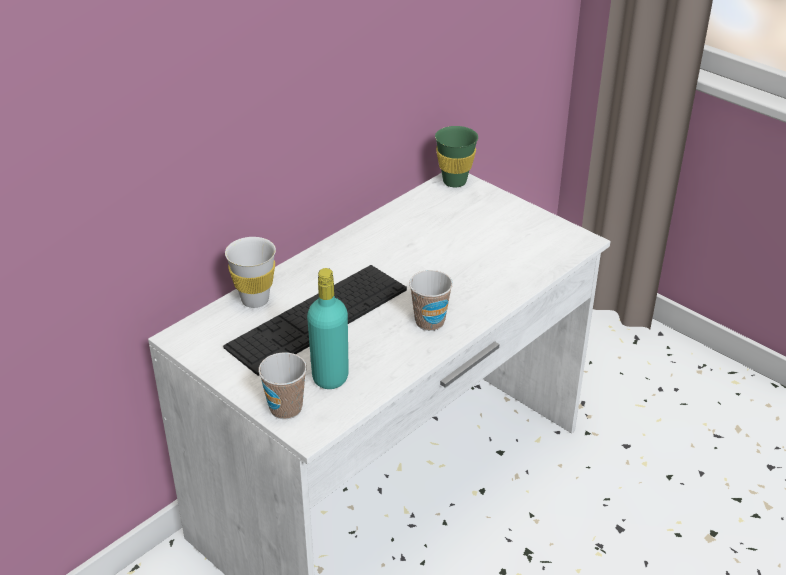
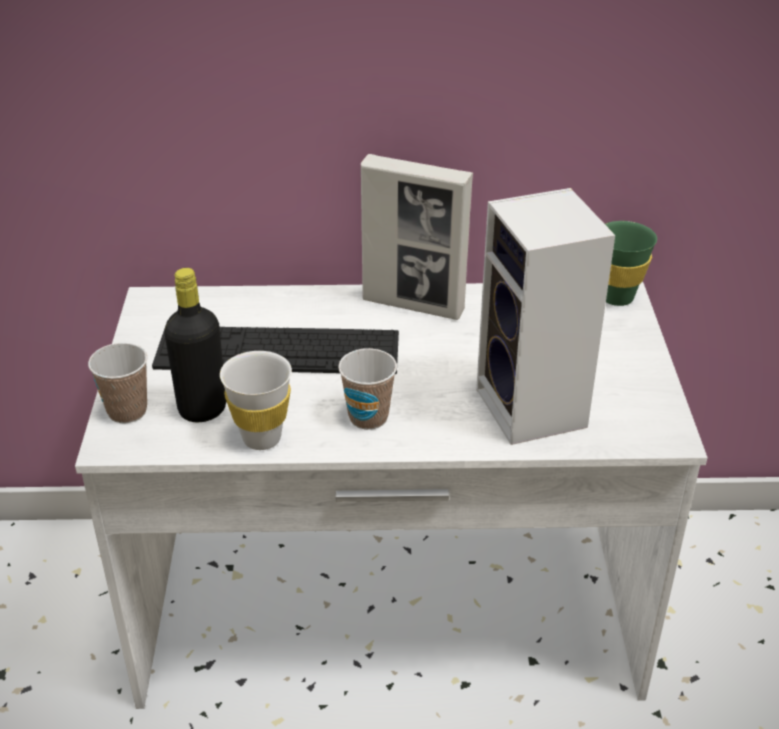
camera: 45 degrees right, 0 degrees up
white cup [225,237,276,308] -> white cup moved to [220,351,292,450]
turquoise bottle [307,268,349,389] -> black bottle [164,268,226,422]
none -> picture frame [361,154,473,320]
none -> speaker [476,188,615,445]

